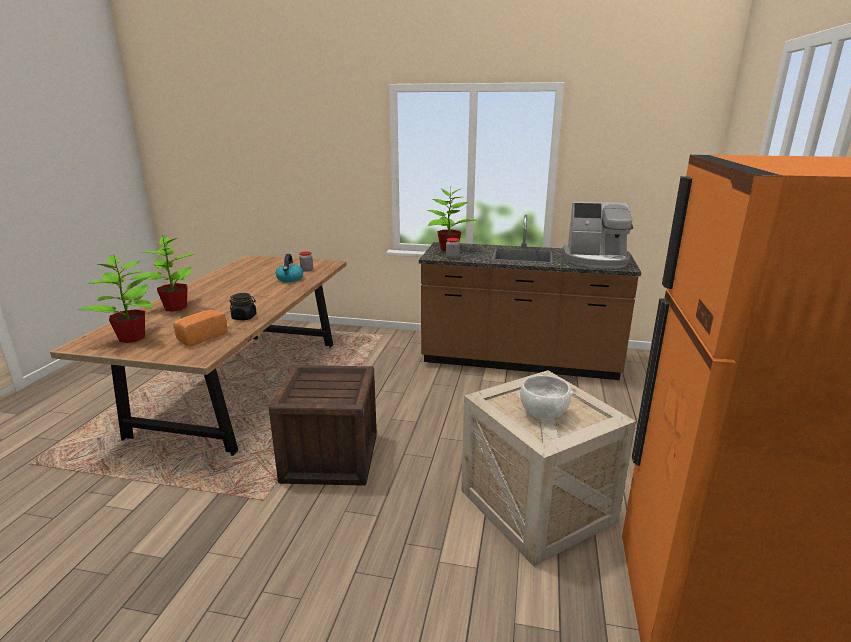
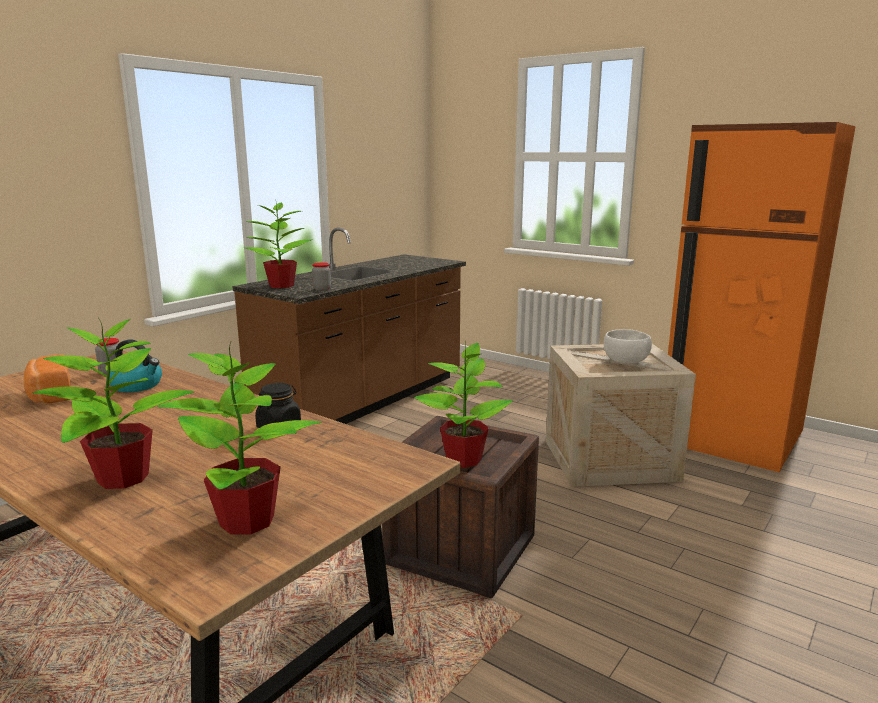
camera: 65 degrees left, 5 degrees down
bread [174,310,227,346] -> bread moved to [24,355,71,403]
coffee machine [563,202,633,269] -> none
none -> potted plant [414,341,513,468]

